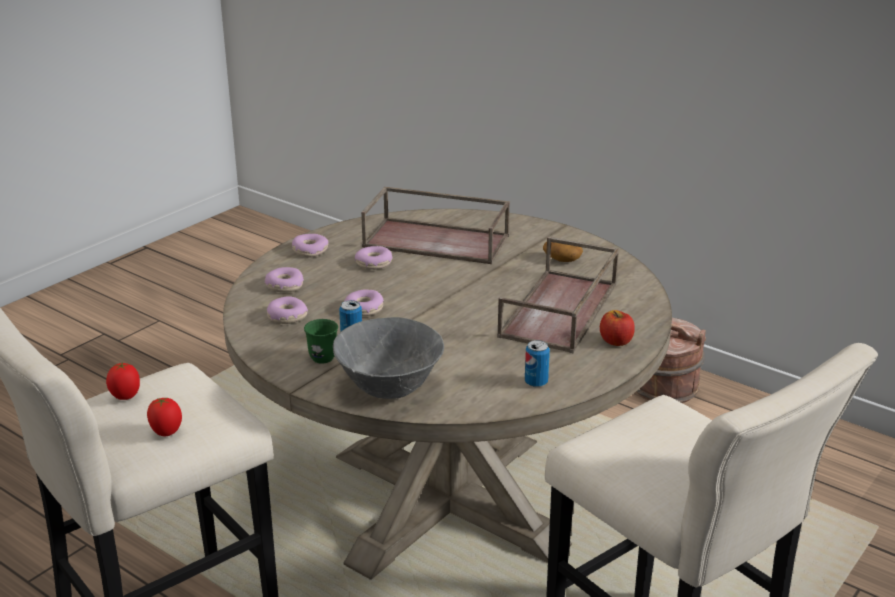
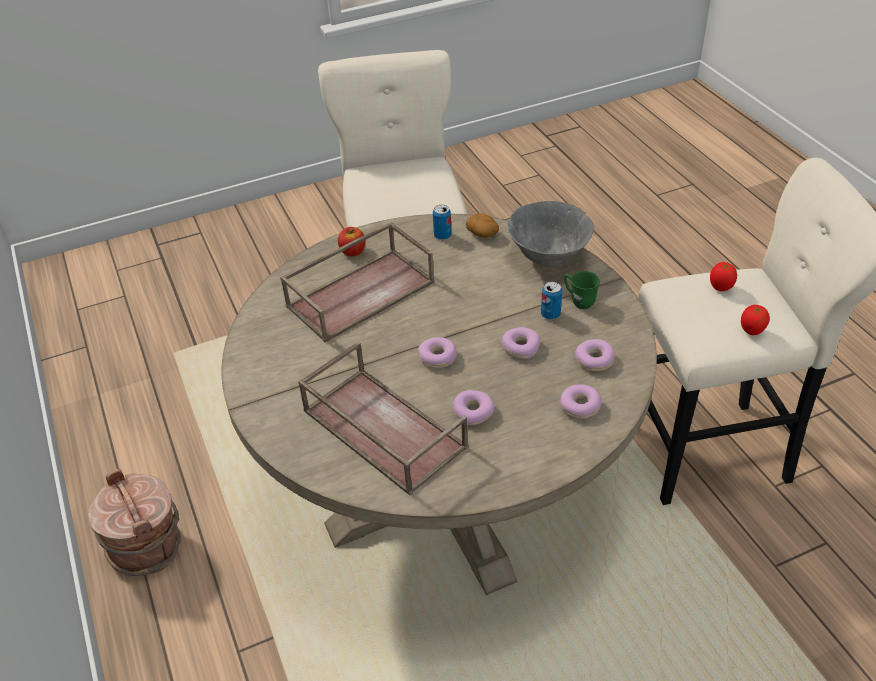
camera: 150 degrees left, 15 degrees up
donut [292,234,328,258] -> donut moved to [418,337,457,368]
potato [543,242,583,262] -> potato moved to [466,213,499,238]

